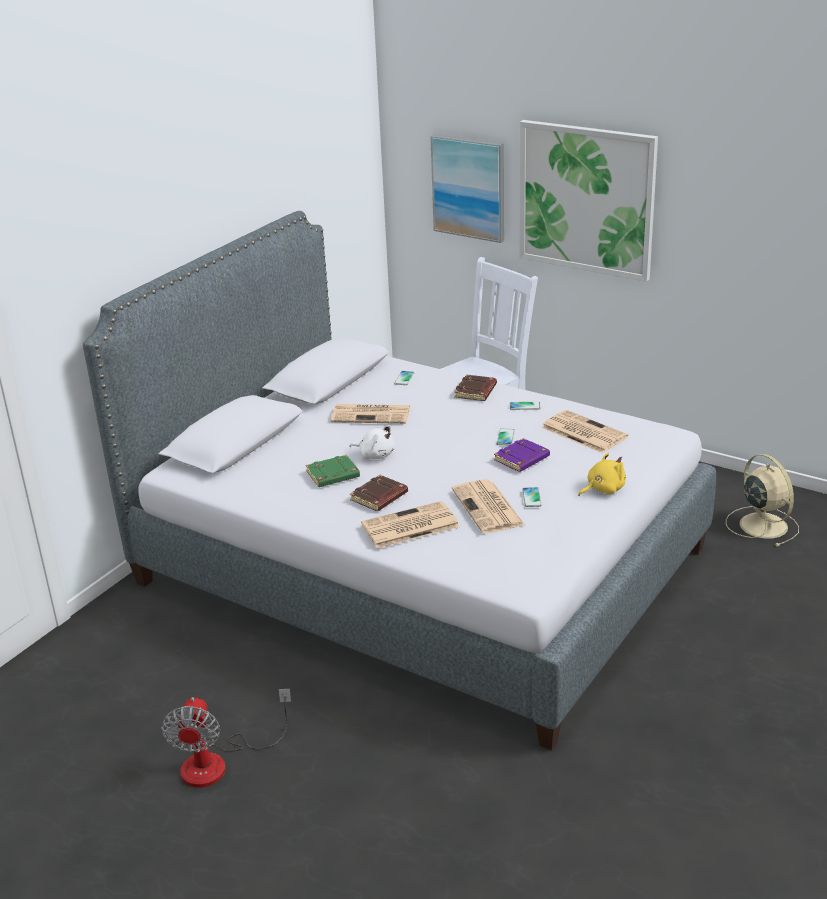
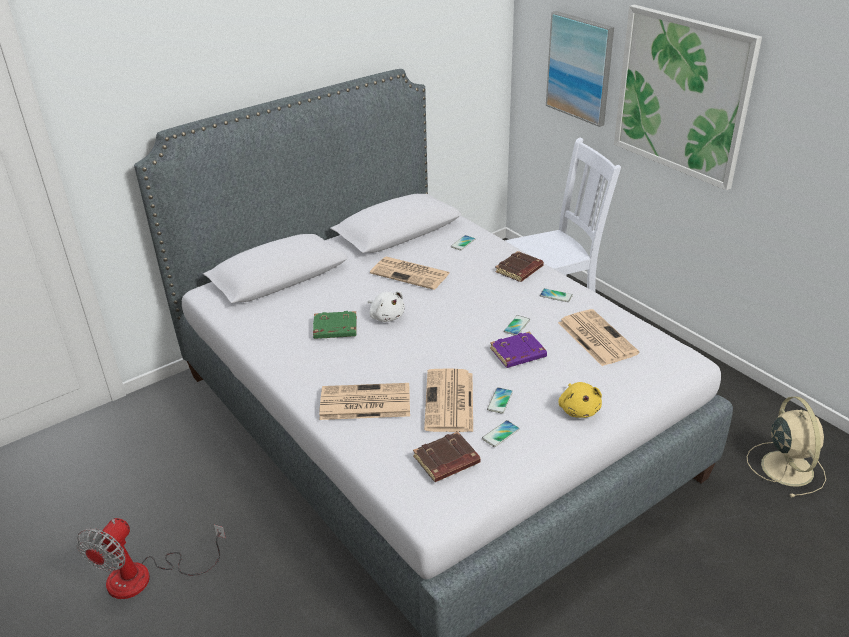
camera: 20 degrees right, 5 degrees up
brown book [350,475,408,511] -> brown book moved to [413,431,481,482]
yellow plush toy [578,452,626,496] -> yellow plush toy turned 90 degrees clockwise [558,382,602,418]
none -> phone [482,420,520,447]

